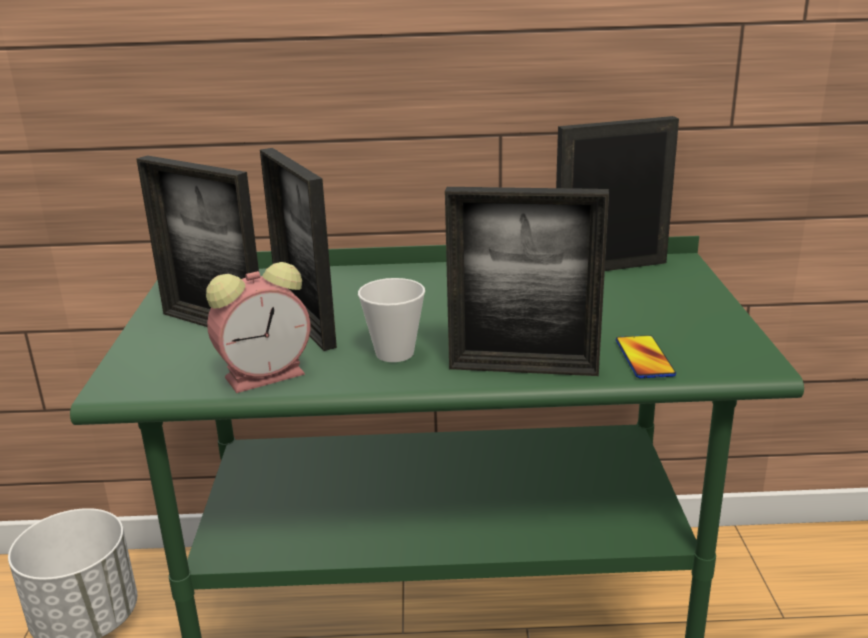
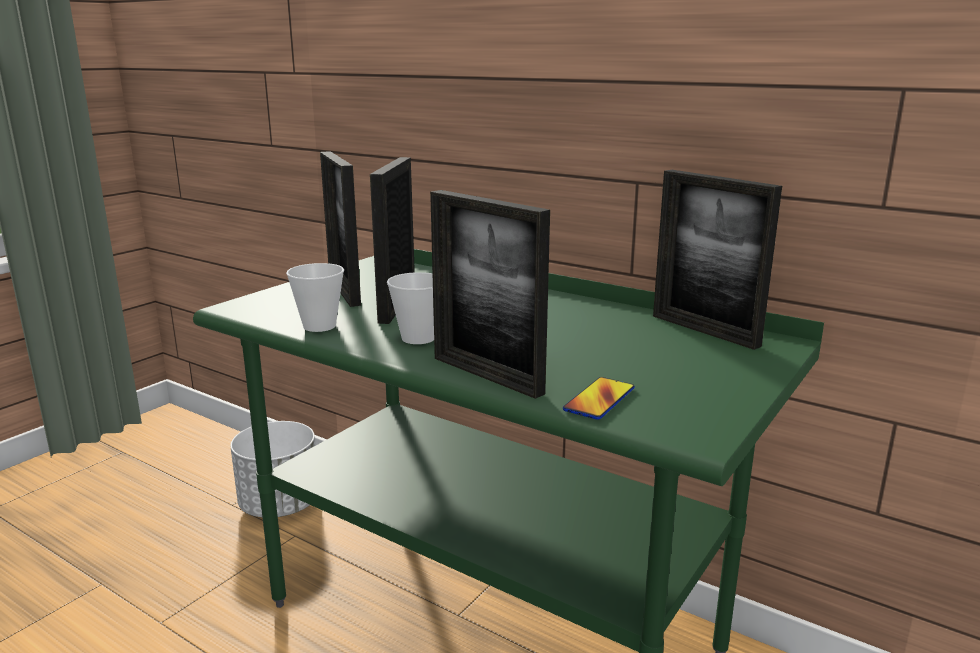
camera: 35 degrees right, 5 degrees down
alarm clock [206,262,310,393] -> cup [286,263,344,332]
picture frame [556,116,679,271] -> picture frame turned 150 degrees counterclockwise [653,170,782,350]

